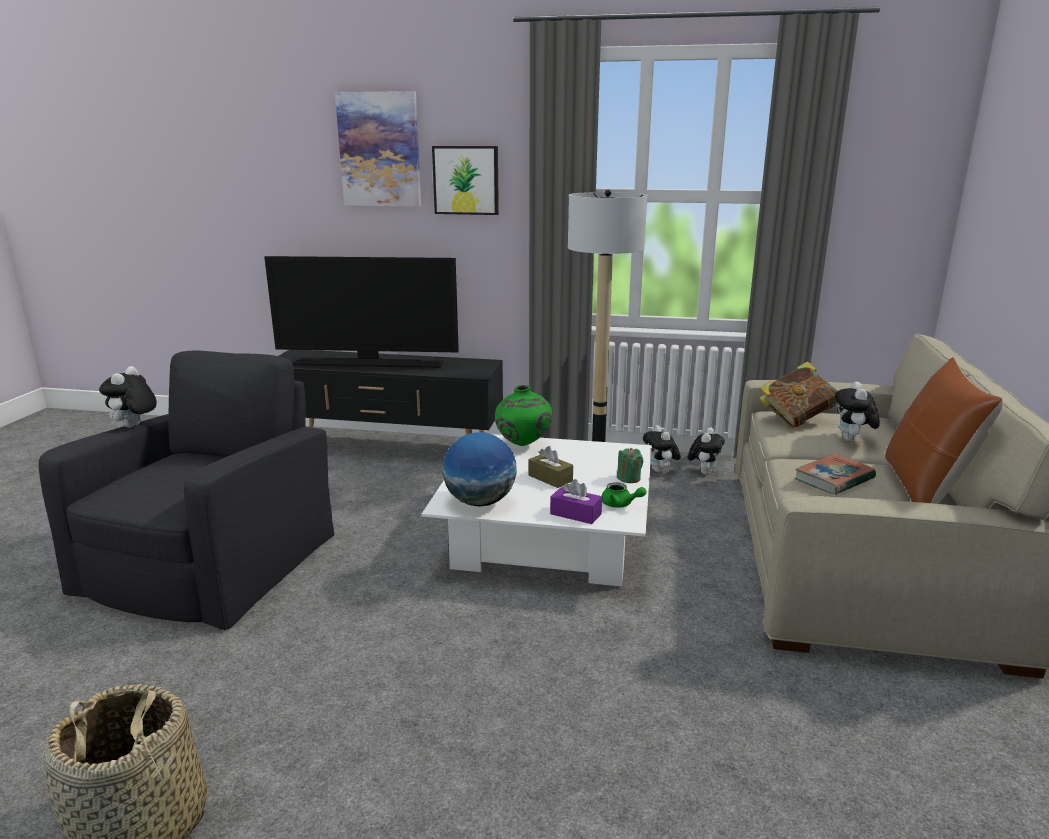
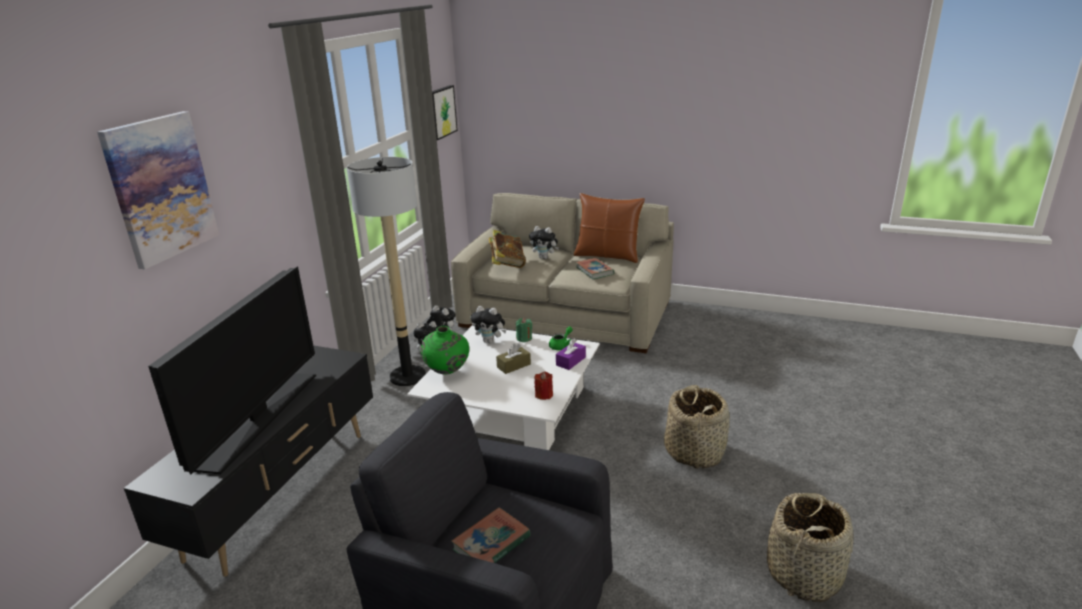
camera: 80 degrees left, 5 degrees up
plush toy [99,366,157,428] -> plush toy moved to [471,306,506,343]
picture [432,146,499,215] -> picture moved to [432,85,458,140]
globe [442,432,517,507] -> red candle [535,371,553,400]
none -> book [451,507,531,563]
none -> basket [664,385,730,469]

